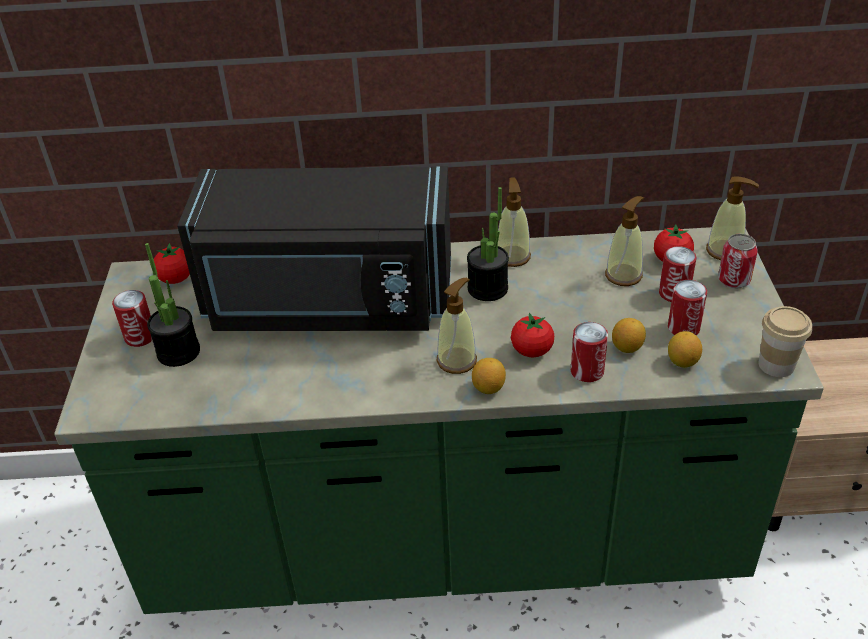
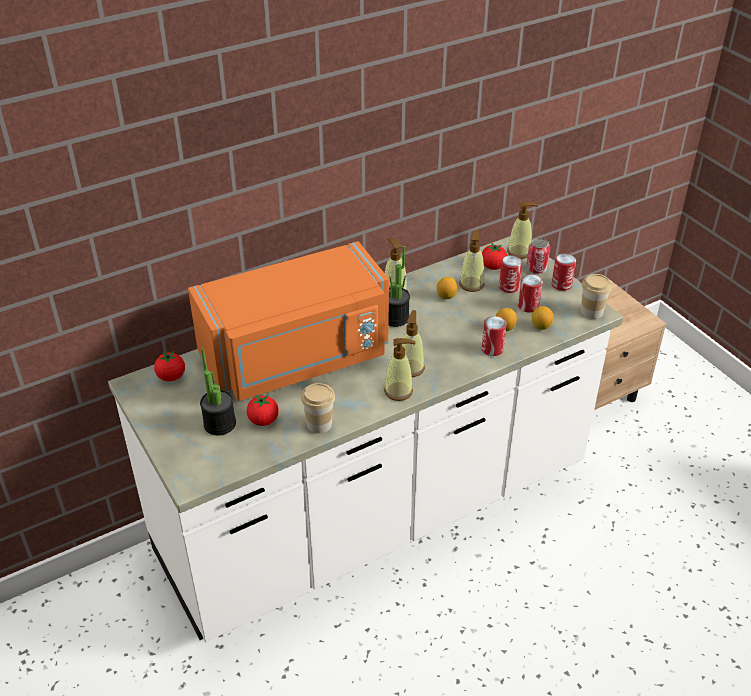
camera: 30 degrees left, 0 degrees up
green counter [54,227,824,614] -> white counter [108,236,623,642]
can [112,290,152,347] -> can moved to [552,253,576,291]
black microwave [177,166,451,331] -> orange microwave [188,241,389,401]
lemon [472,358,506,394] -> lemon moved to [437,277,457,299]
tomato [511,313,554,357] -> tomato moved to [247,395,279,426]
none -> cup [301,383,335,433]
none -> soap dispenser [384,338,416,401]

